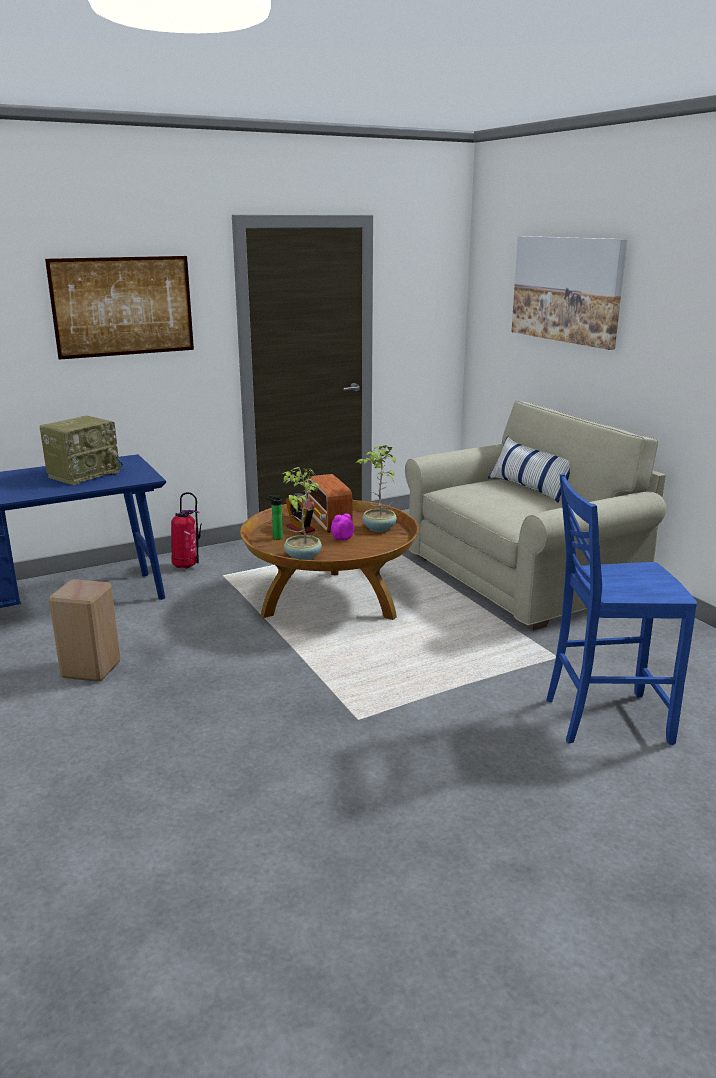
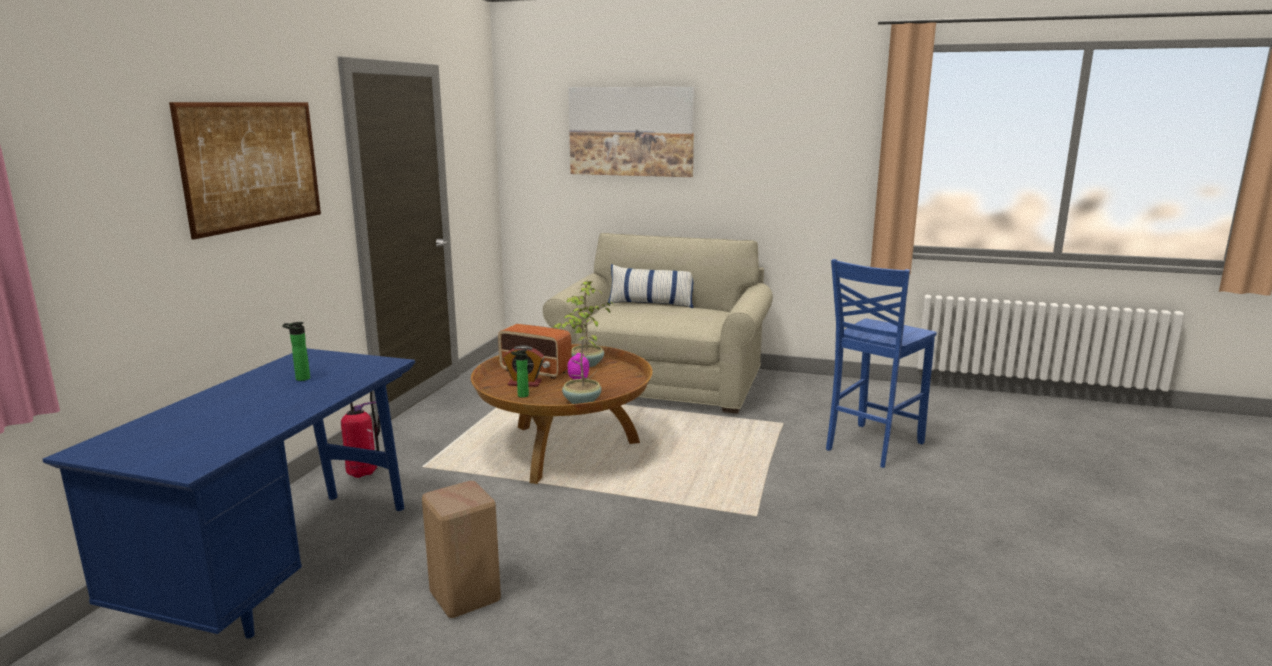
camera: 45 degrees left, 5 degrees down
radio [40,416,123,485] -> bottle [282,322,310,381]

